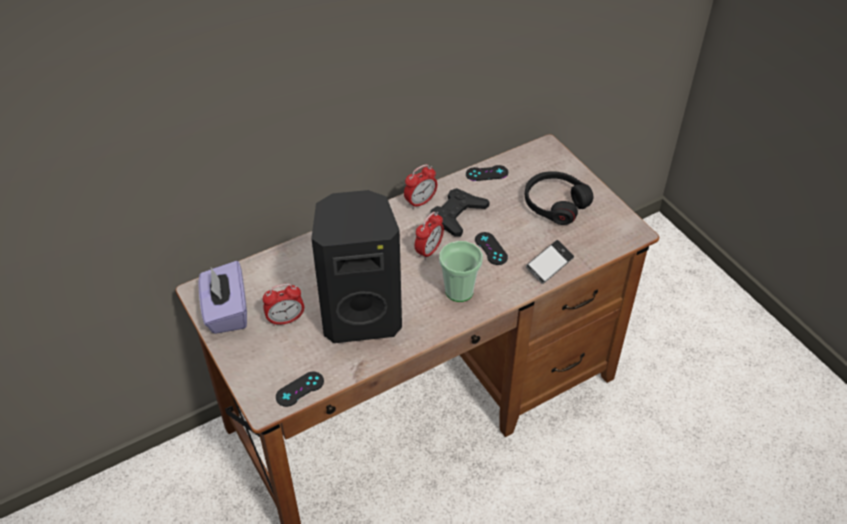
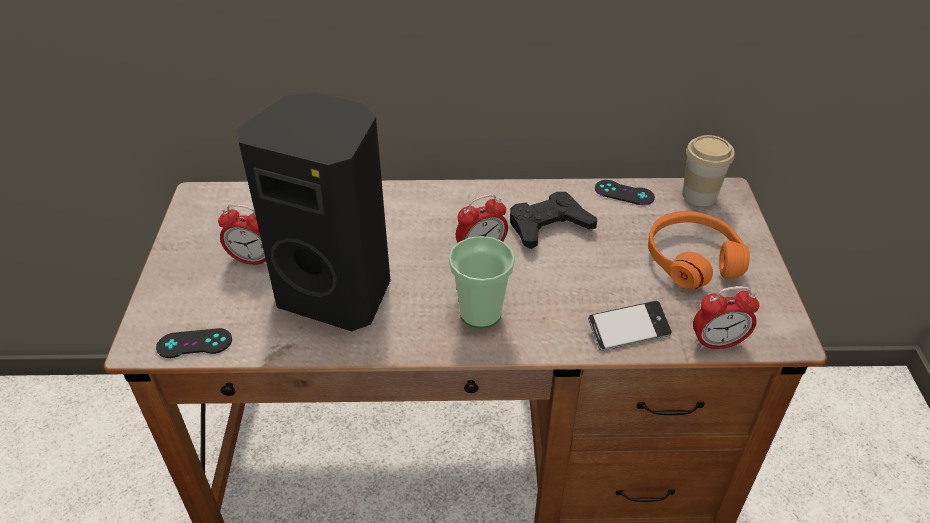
camera: 30 degrees right, 5 degrees down
purple tissue box [199,261,247,334] -> none
alarm clock [404,164,437,209] -> alarm clock moved to [693,286,759,350]
black game controller [475,232,508,265] -> none
black headphones [525,171,593,225] -> orange headphones [648,211,750,289]
none -> cup [682,135,735,206]

